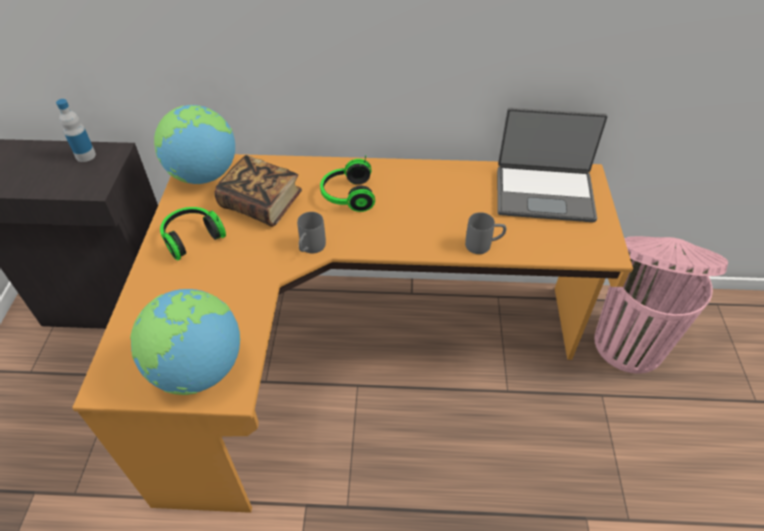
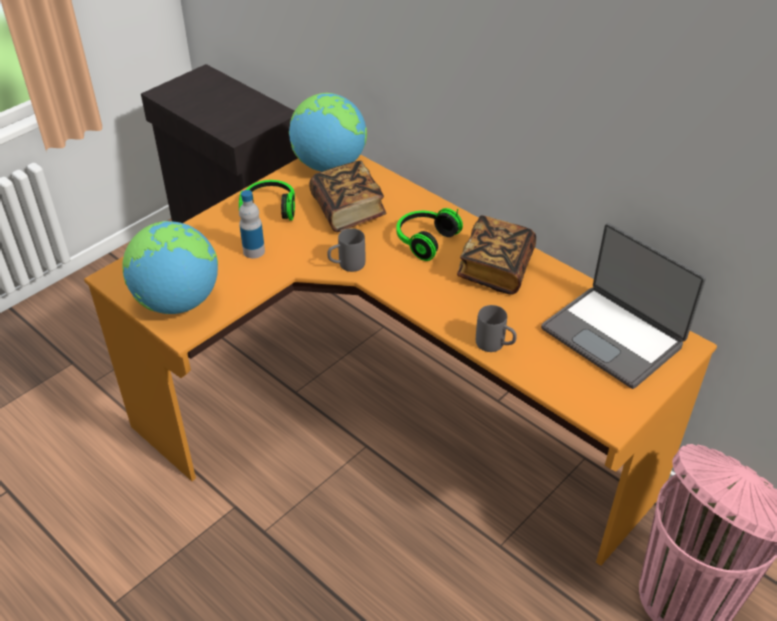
camera: 40 degrees right, 5 degrees down
bottle [56,99,96,162] -> bottle moved to [239,190,265,259]
none -> book [457,215,536,295]

